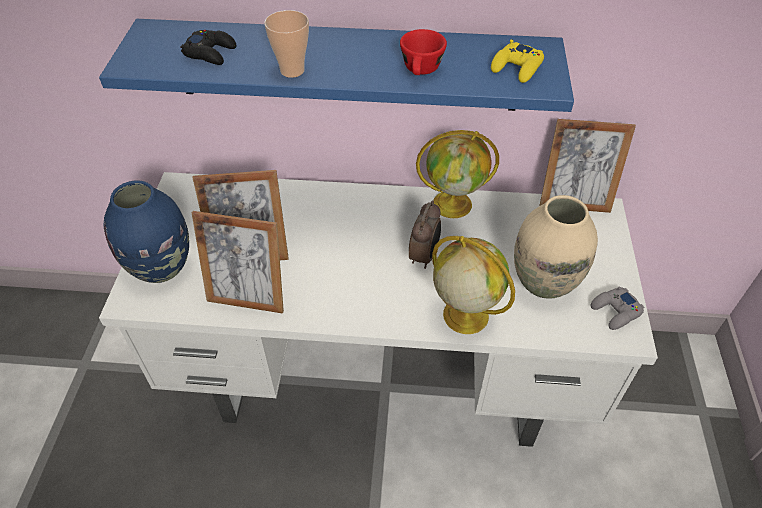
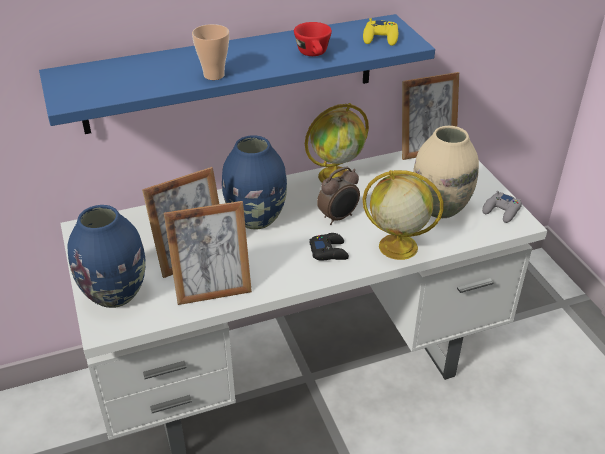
camera: 25 degrees left, 10 degrees down
black game controller [180,30,236,65] -> black game controller moved to [309,233,349,261]
alarm clock [409,200,441,269] -> alarm clock turned 60 degrees clockwise [317,167,360,225]
none -> blue vase [222,135,287,230]

